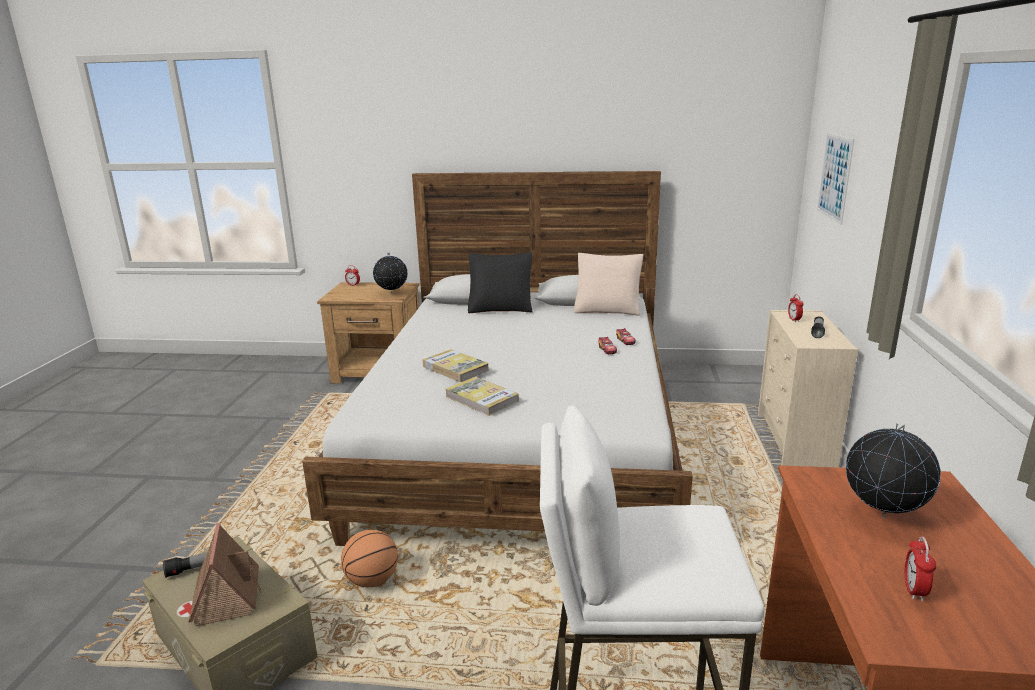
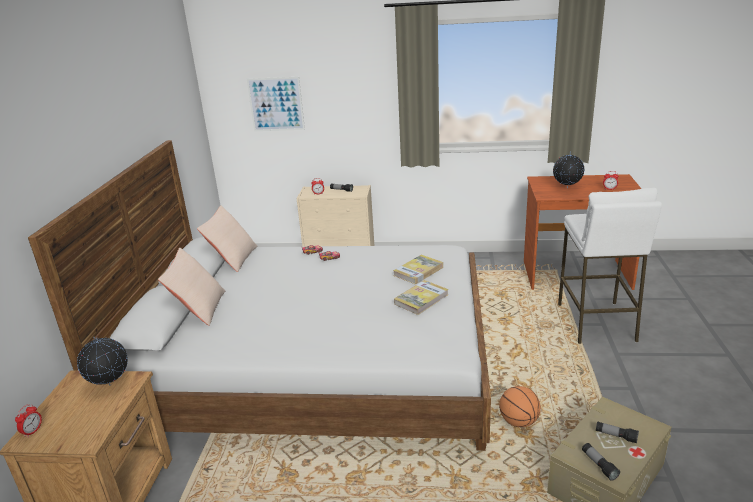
camera: 90 degrees left, 5 degrees up
toy house [188,523,261,626] -> flashlight [596,421,639,444]
book [423,349,489,382] -> book moved to [393,255,443,284]
black pillow [468,252,533,313] -> beige pillow [158,248,225,325]

